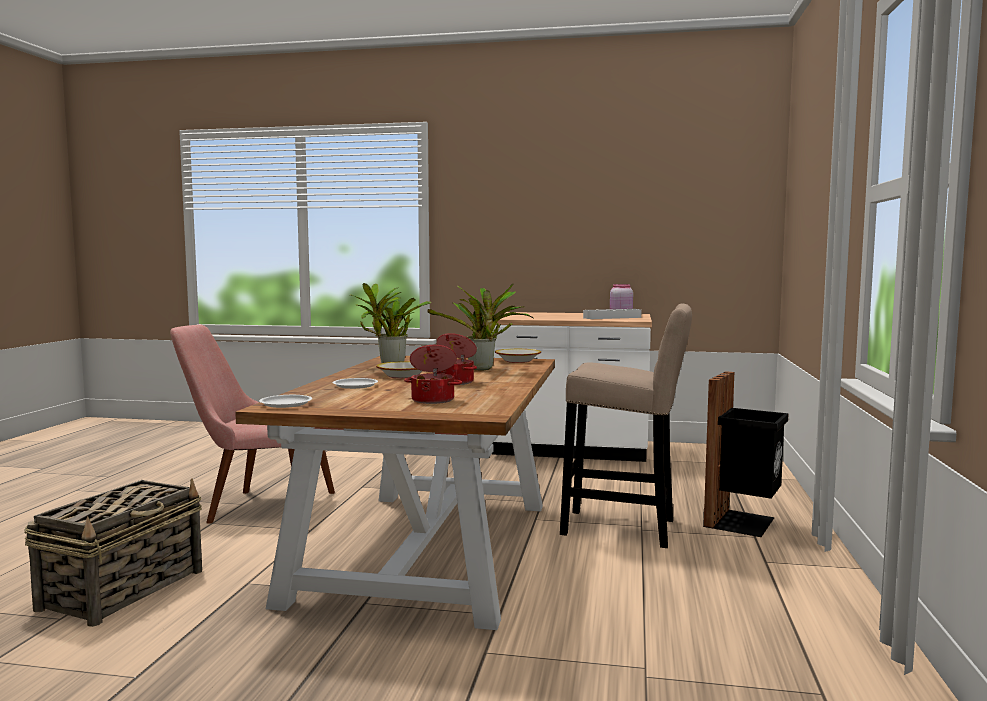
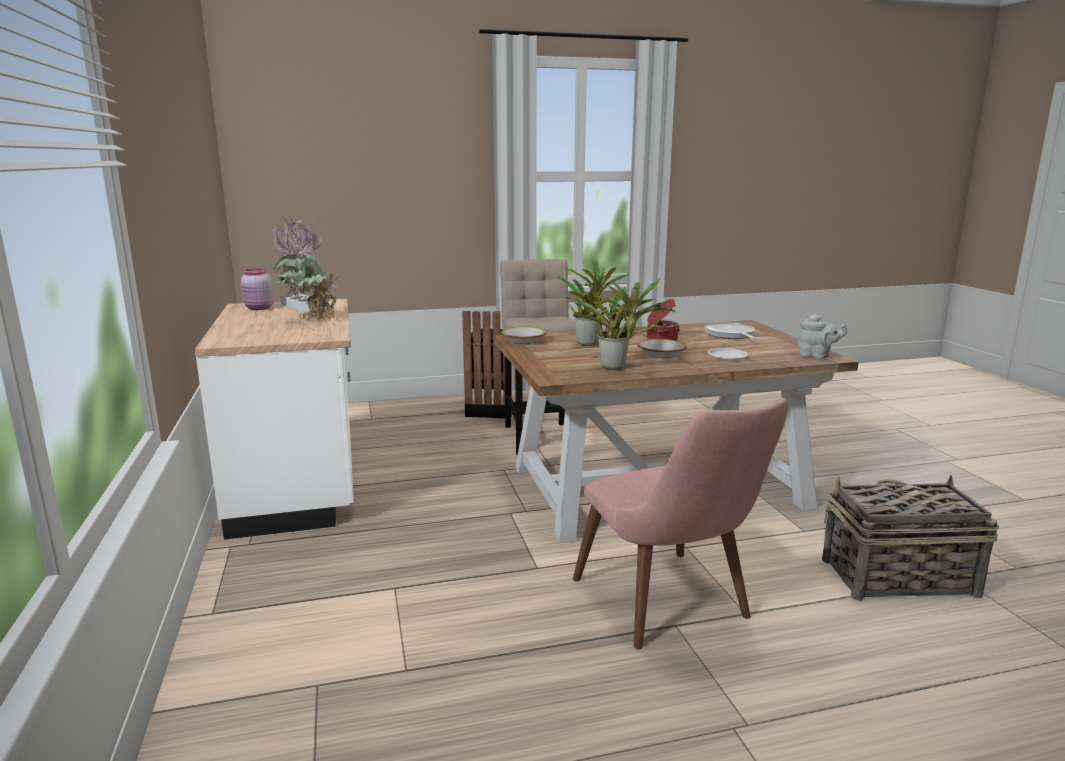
camera: 115 degrees left, 10 degrees up
white plate [259,395,312,408] -> grey teapot [797,314,847,359]
cooking pot [404,345,462,404] -> frying pan [705,322,756,339]
none -> potted plant [273,217,340,320]

